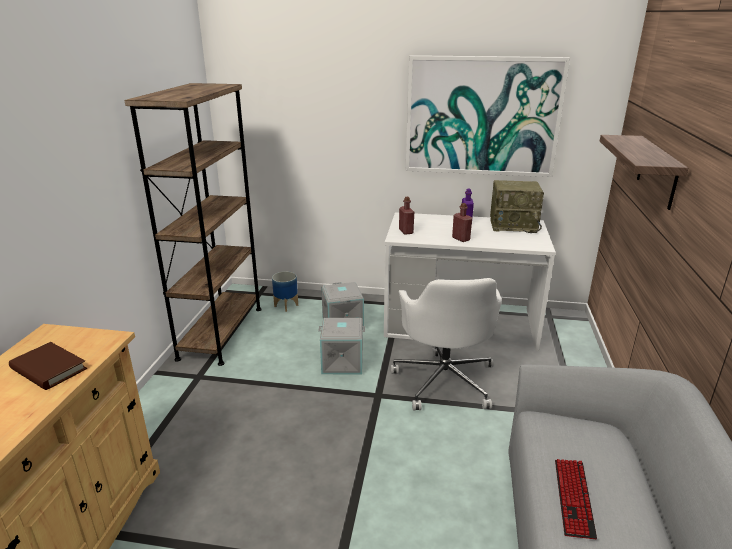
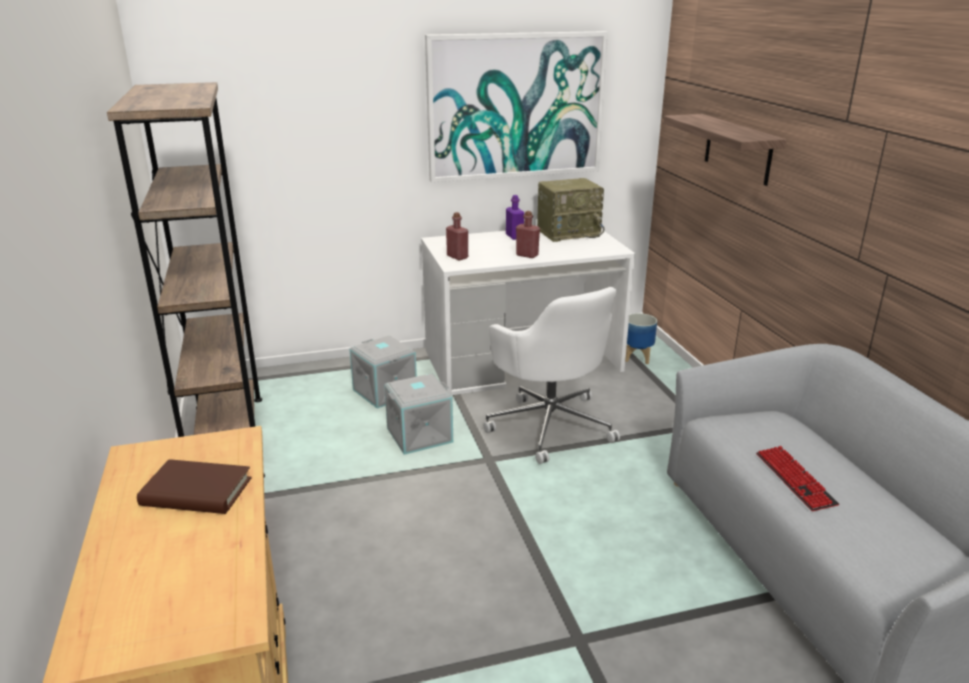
camera: 25 degrees left, 0 degrees up
planter [272,271,298,312] -> planter moved to [625,313,657,364]

